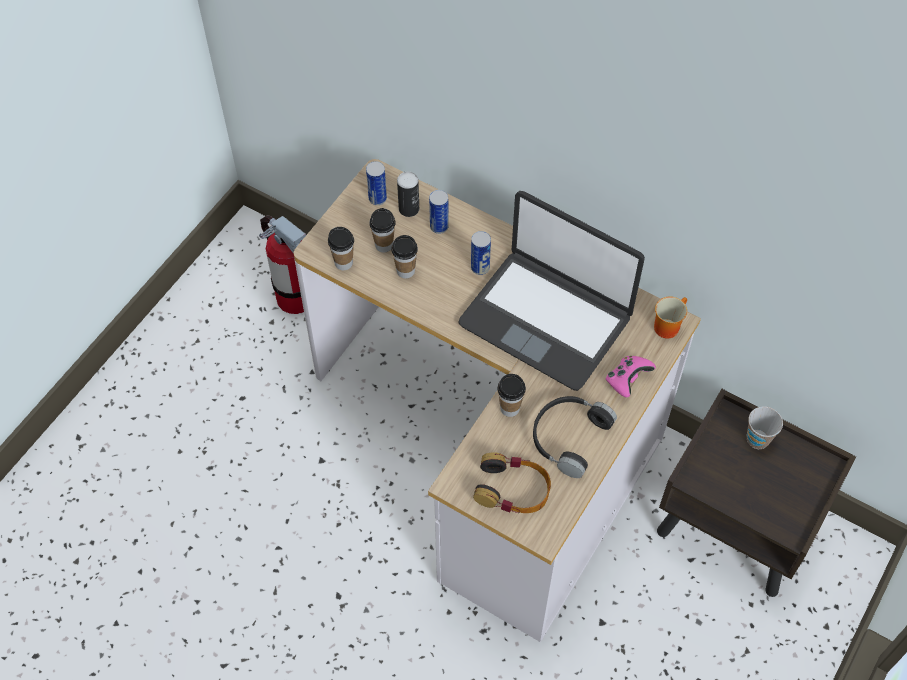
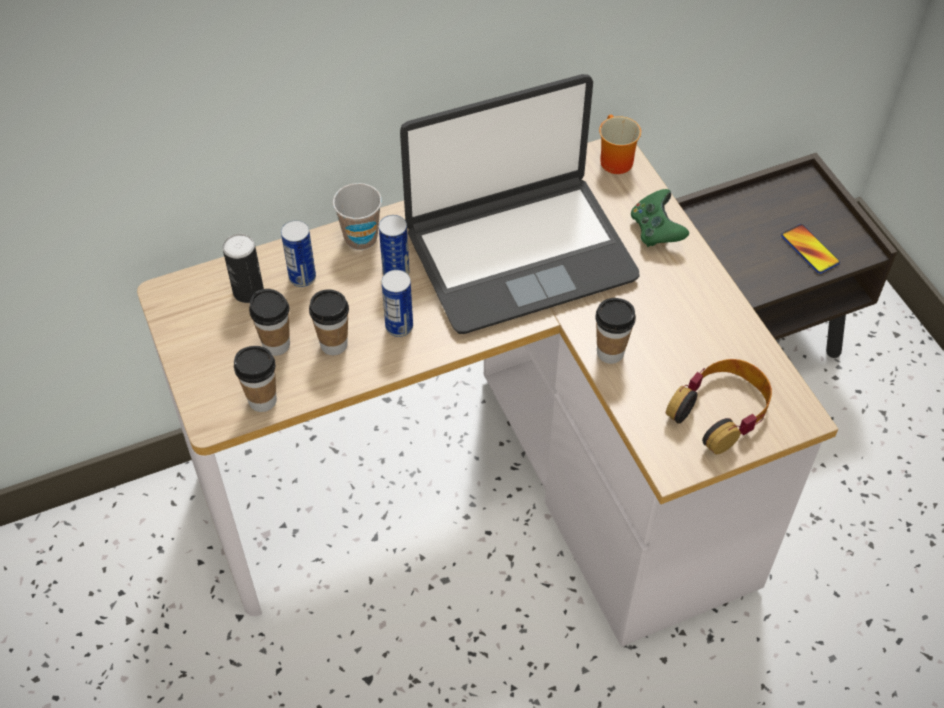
camera: 55 degrees left, 5 degrees down
fire extinguisher [259,215,306,314] -> none
can [366,161,387,205] -> can moved to [381,270,413,337]
black headphones [533,396,617,478] -> none
pink game controller [606,356,656,397] -> green game controller [631,189,689,247]
cup [747,406,783,449] -> cup moved to [333,183,382,250]
none -> phone [781,224,840,274]

